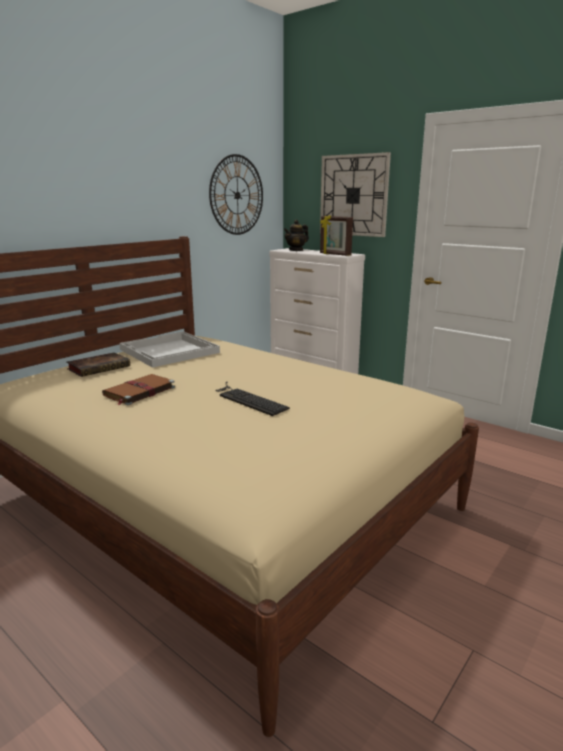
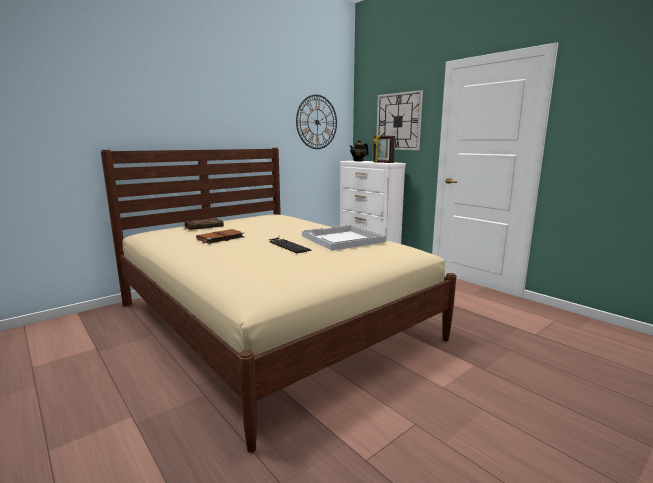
camera: 10 degrees right, 5 degrees down
white tray [119,331,220,368] -> white tray moved to [302,225,386,250]

